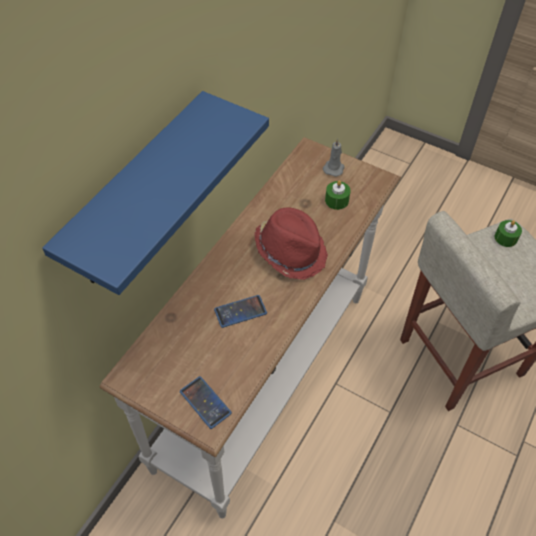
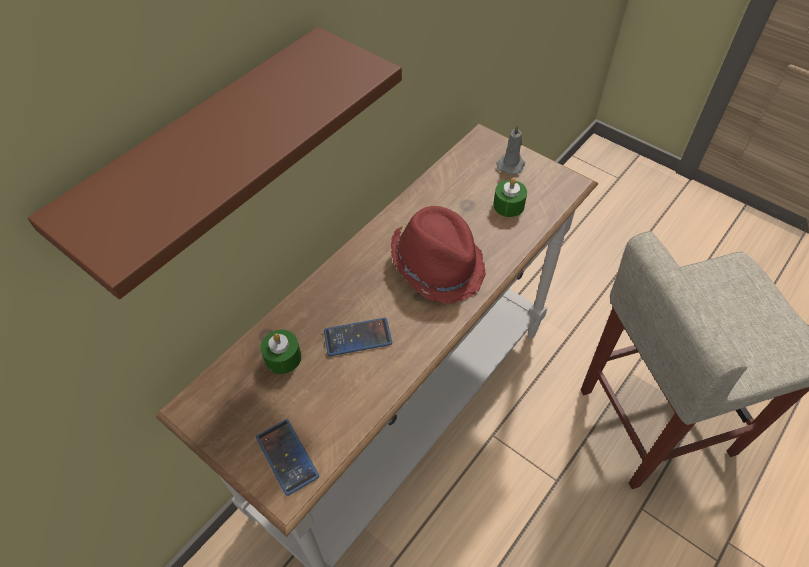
camera: 10 degrees right, 0 degrees up
blue shelf [42,91,269,295] -> brown shelf [28,27,402,299]
green candle [495,220,522,247] -> green candle moved to [260,330,302,374]

